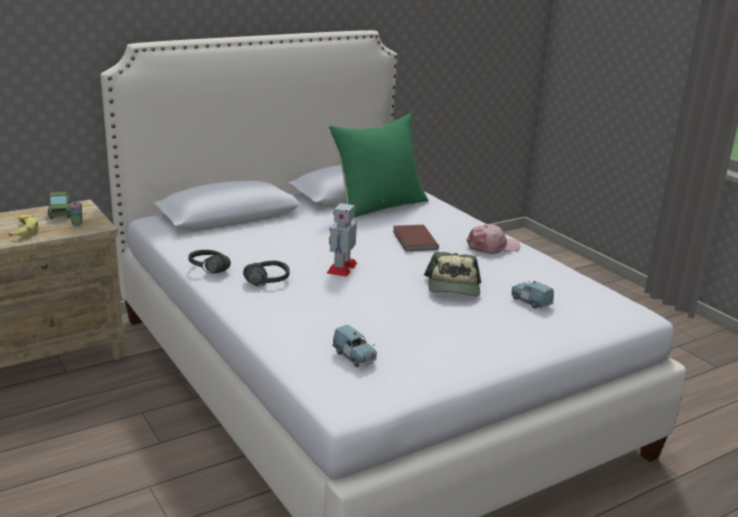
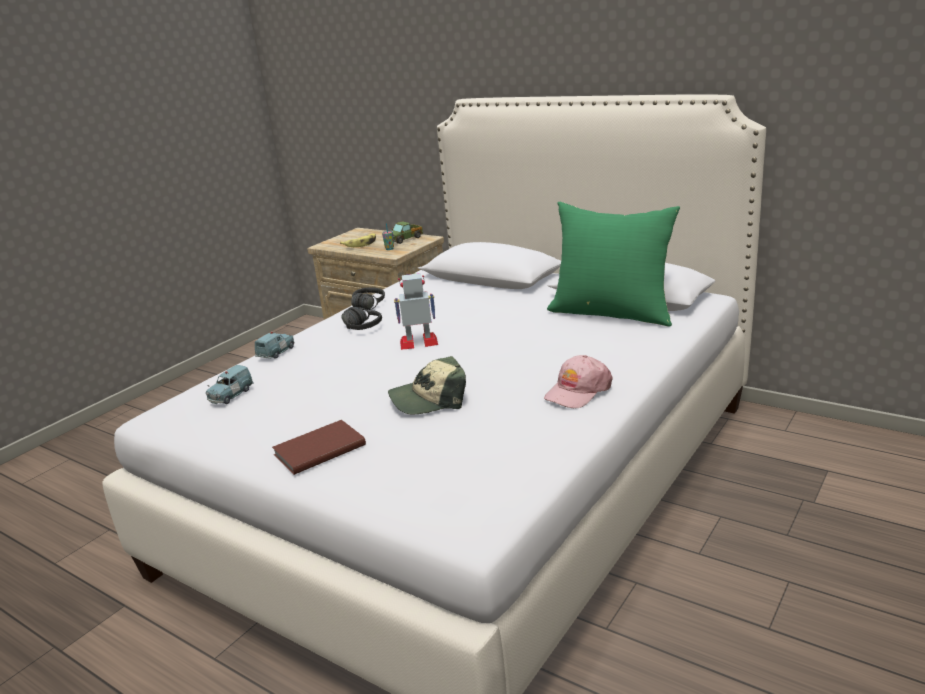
camera: 70 degrees right, 0 degrees up
brown book [393,225,439,251] -> brown book moved to [272,420,366,475]
pink cap [466,224,520,254] -> pink cap turned 90 degrees clockwise [544,355,613,408]
blue toy car [511,281,554,309] -> blue toy car moved to [255,331,294,359]

